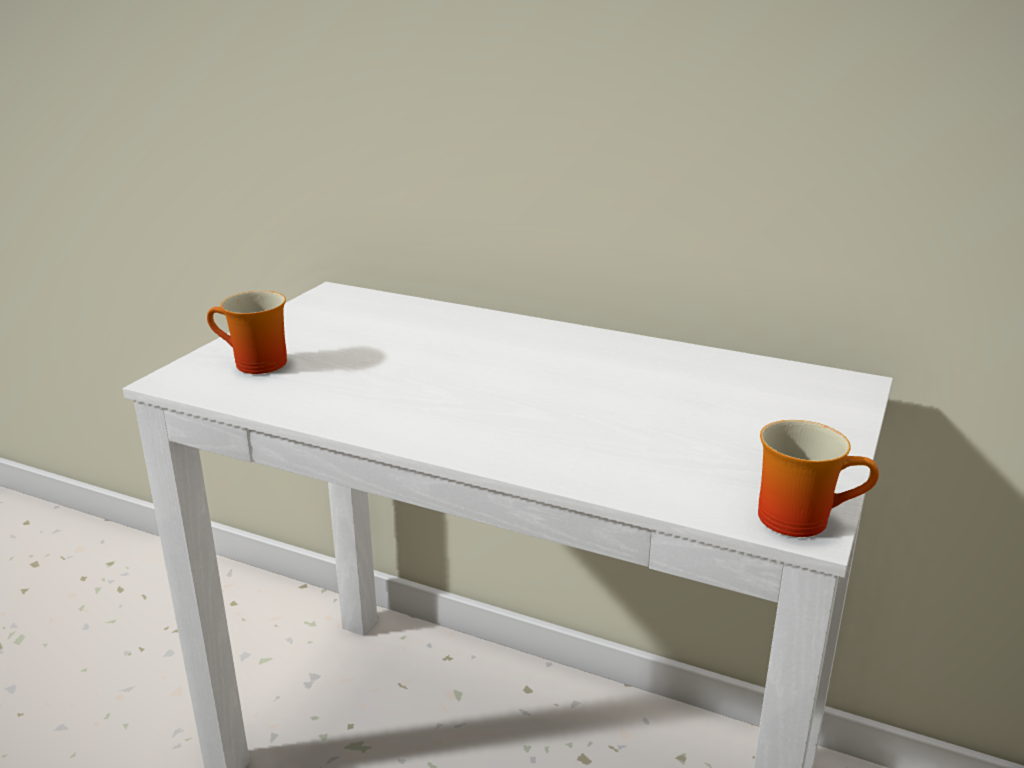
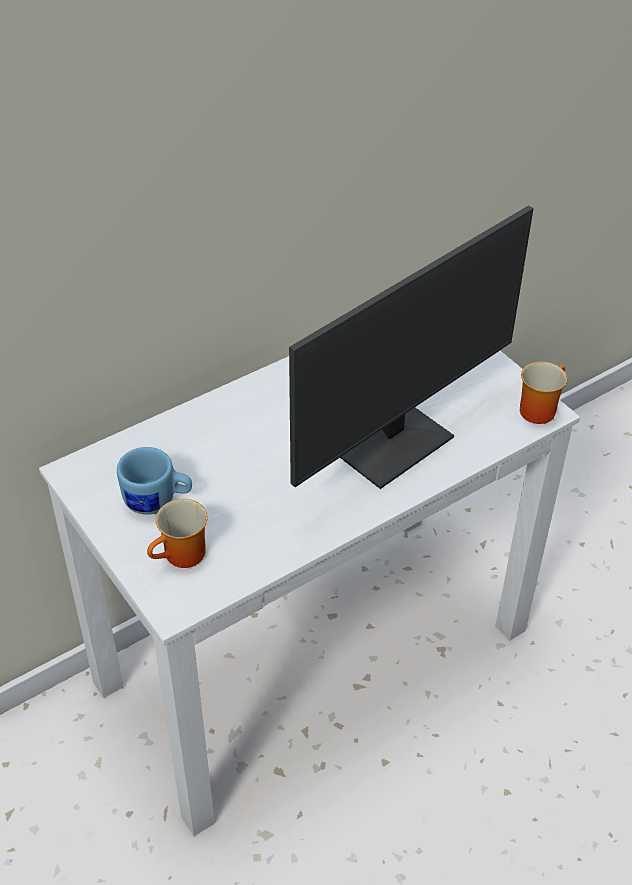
camera: 60 degrees left, 20 degrees up
none -> blue mug [117,447,192,515]
none -> monitor [289,205,534,489]

